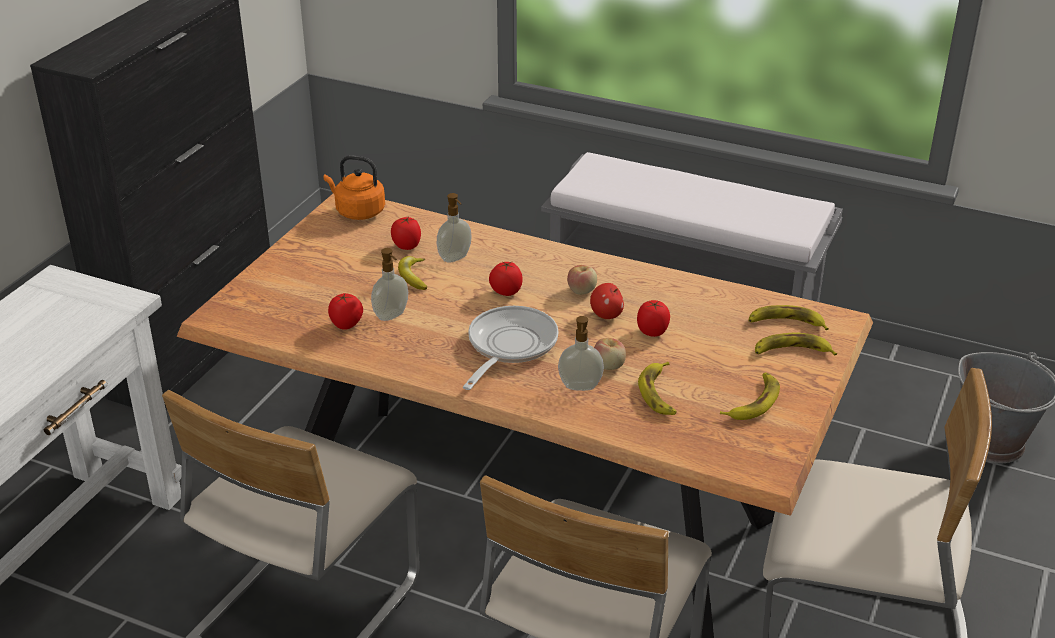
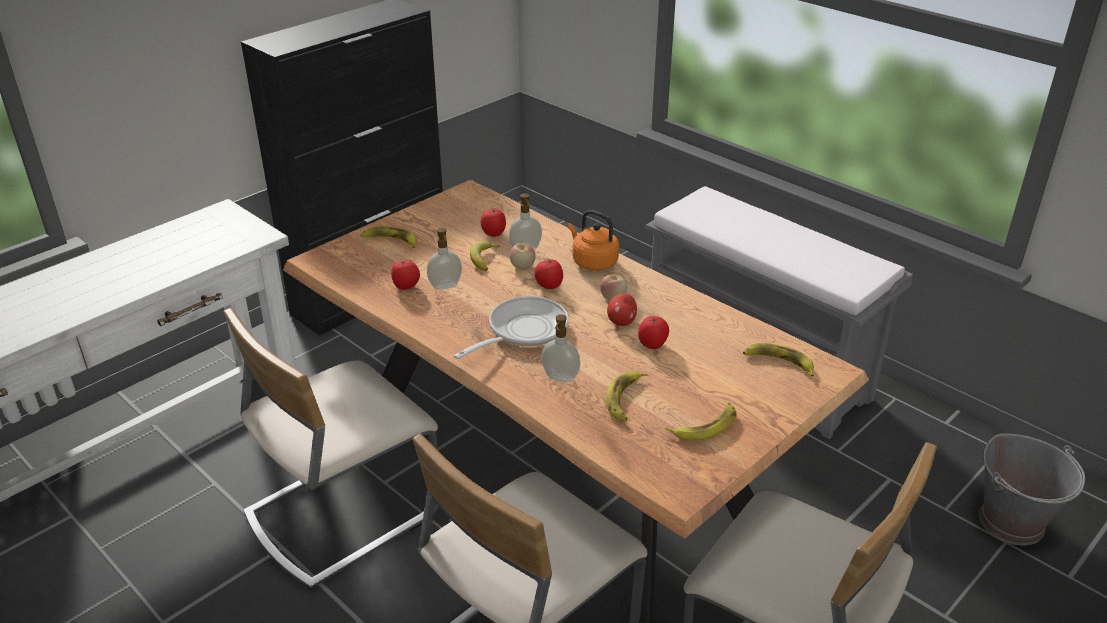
camera: 20 degrees right, 0 degrees up
orange kettle [324,155,385,220] -> orange kettle moved to [568,210,619,271]
apple [594,338,626,370] -> apple moved to [510,243,536,268]
banana [755,333,837,356] -> banana moved to [361,226,417,248]

